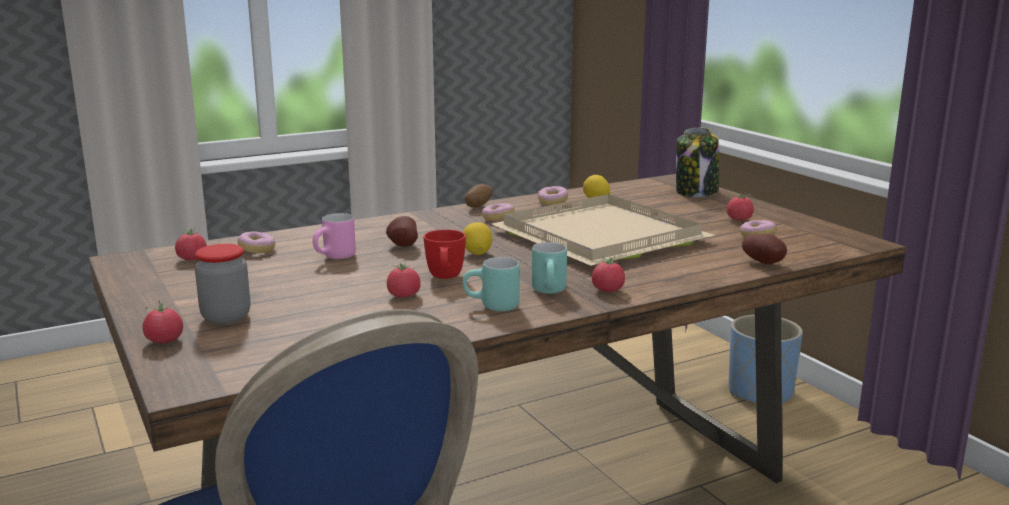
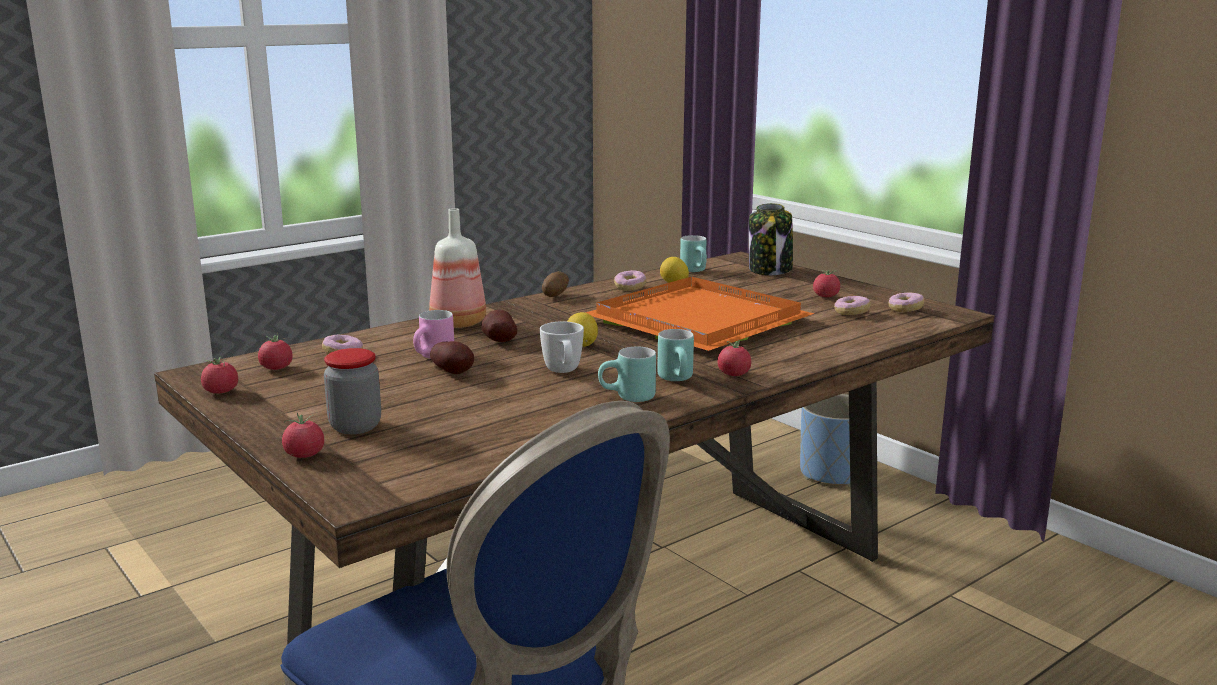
camera: 10 degrees left, 0 degrees up
tomato [387,262,421,298] -> tomato moved to [201,357,238,394]
red mug [423,230,466,279] -> white mug [540,321,584,373]
donut [482,203,514,221] -> donut moved to [888,292,924,312]
beige tray [492,194,715,266] -> orange tray [585,277,814,351]
potato [742,234,787,264] -> potato moved to [430,341,474,374]
none -> bottle [429,208,486,328]
none -> turquoise mug [680,235,707,272]

